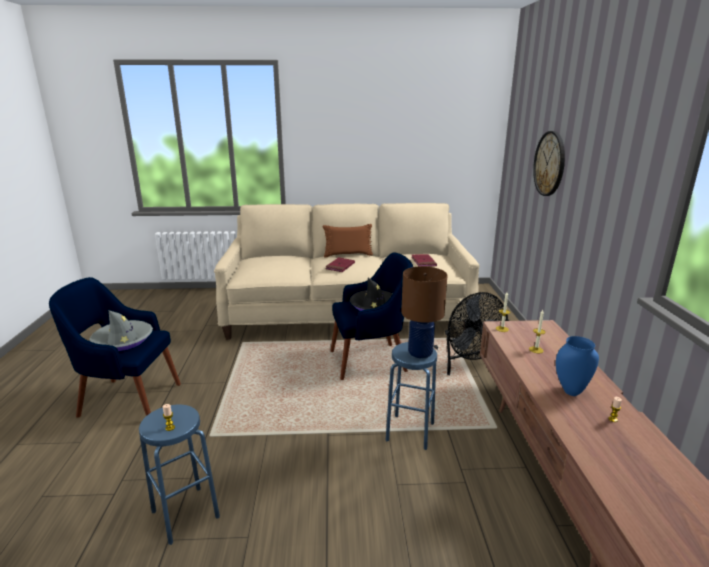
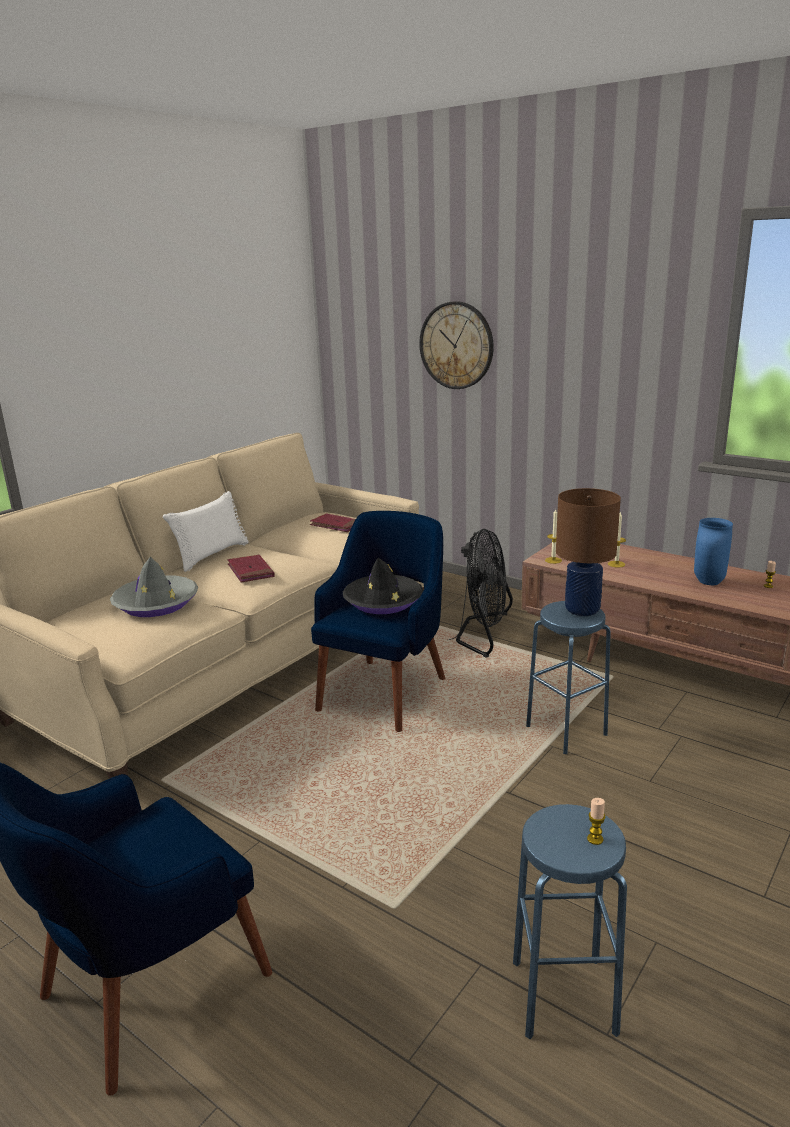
camera: 50 degrees left, 0 degrees up
grey hat [89,311,153,351] -> grey hat moved to [110,557,198,617]
brown pillow [323,224,373,258] -> white pillow [163,491,249,572]

